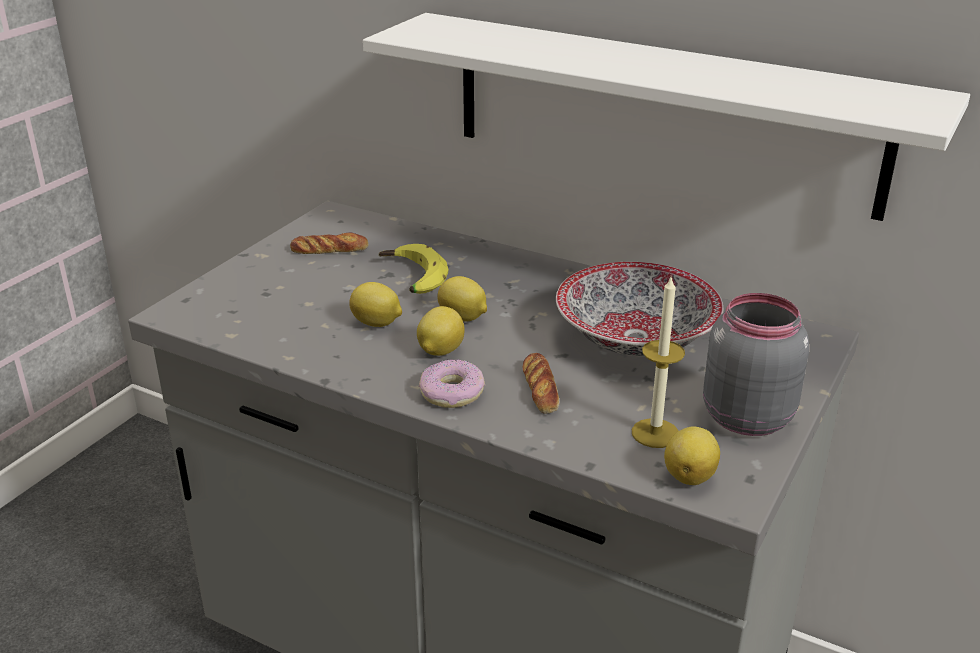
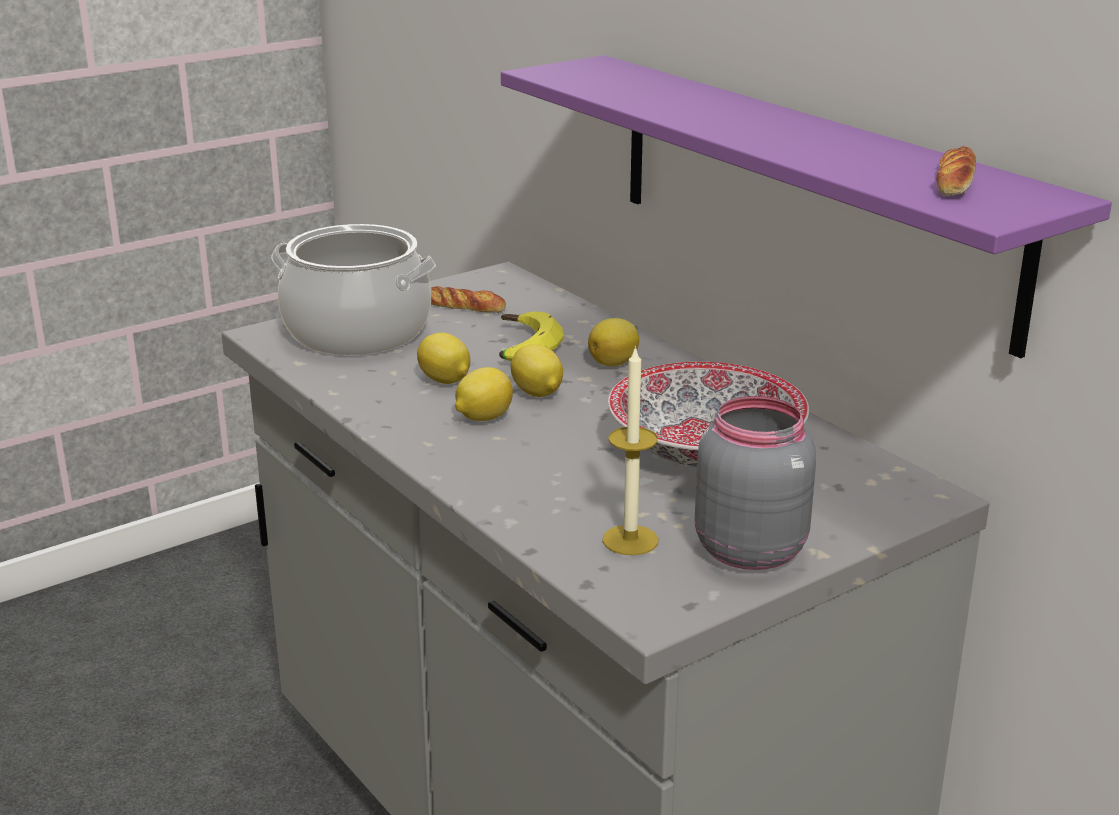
camera: 25 degrees right, 5 degrees down
white shelf [363,13,970,221] -> purple shelf [501,55,1112,358]
donut [419,360,486,408] -> none
bread [523,353,560,414] -> bread moved to [937,146,976,196]
lemon [664,427,720,485] -> lemon moved to [588,318,639,366]
none -> cooking pot [271,224,436,355]

